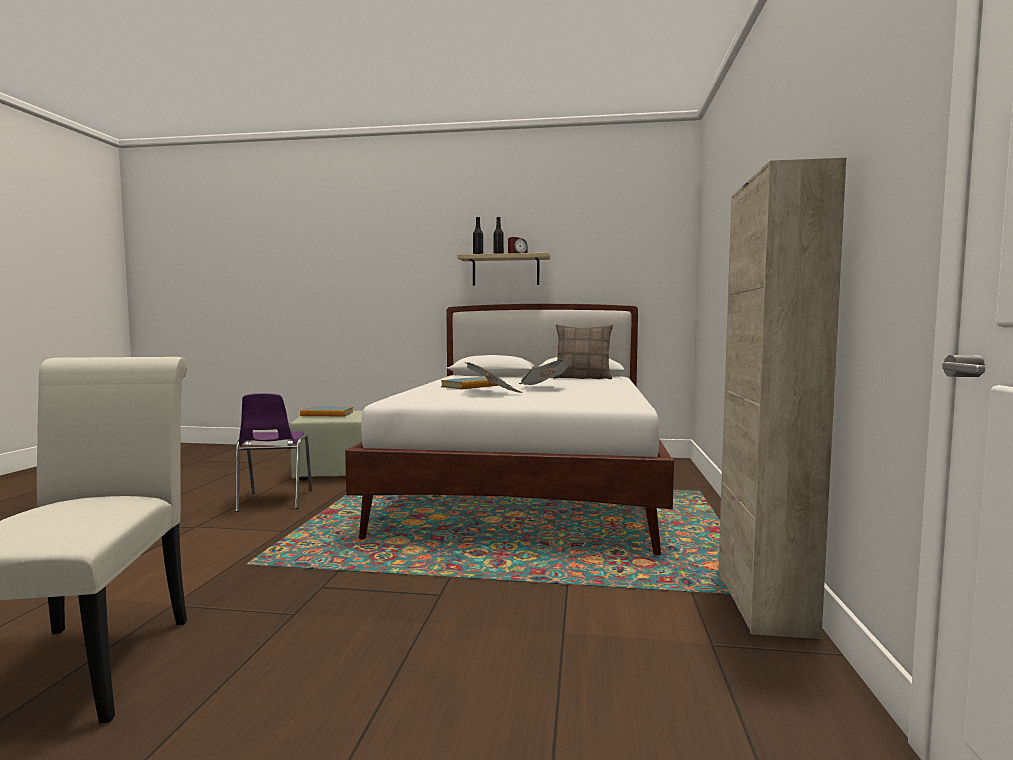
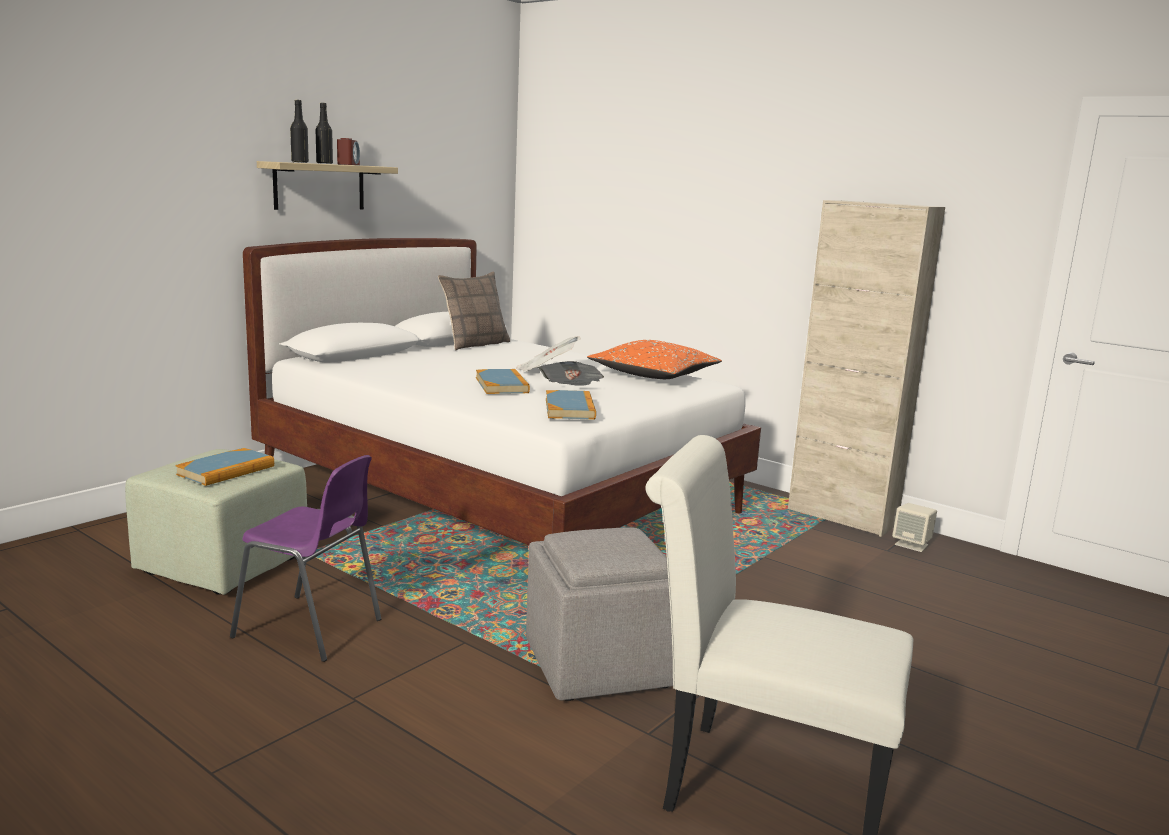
camera: 60 degrees left, 10 degrees up
none -> grey ottoman [526,527,673,701]
none -> book [546,390,596,420]
none -> orange pillow [587,340,722,379]
none -> beige speaker [892,503,937,552]

